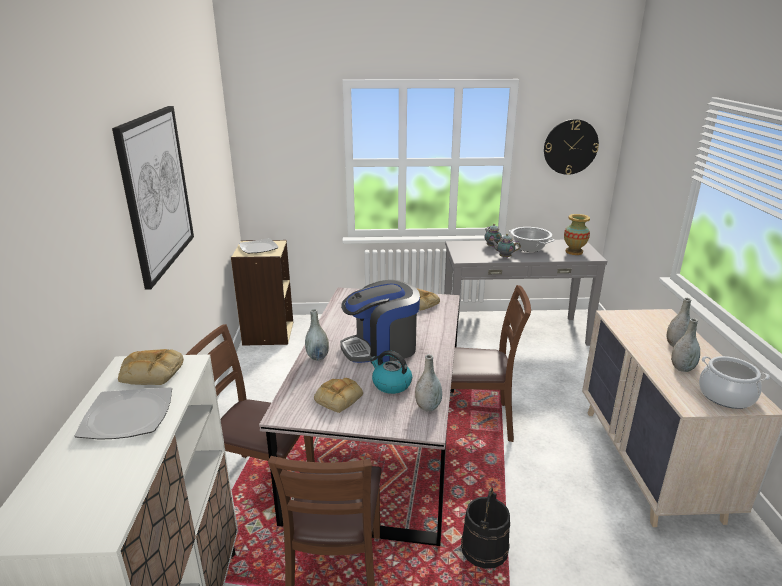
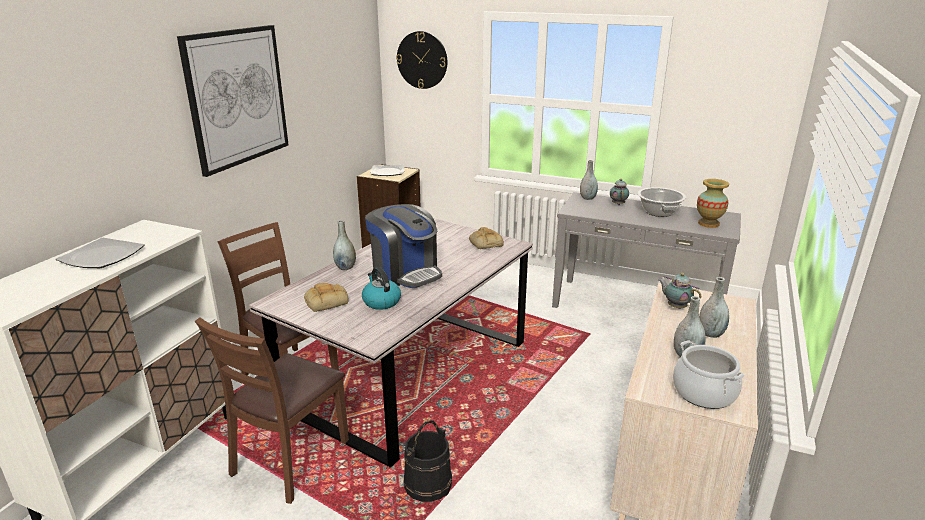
camera: 25 degrees right, 0 degrees up
bread [118,349,184,385] -> none
coffee machine [340,280,420,363] -> coffee machine turned 135 degrees counterclockwise [365,204,442,288]
grey vase [415,354,442,411] -> grey vase moved to [580,160,598,200]
brown chair [451,285,531,442] -> none
teapot [491,234,521,258] -> teapot moved to [658,273,701,309]
wall clock [544,119,599,175] -> wall clock moved to [396,31,447,89]

